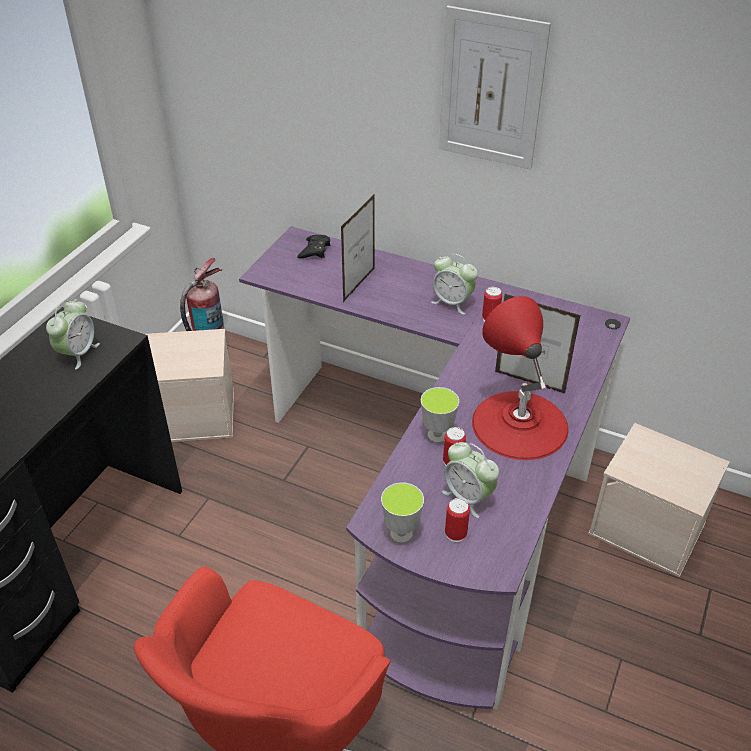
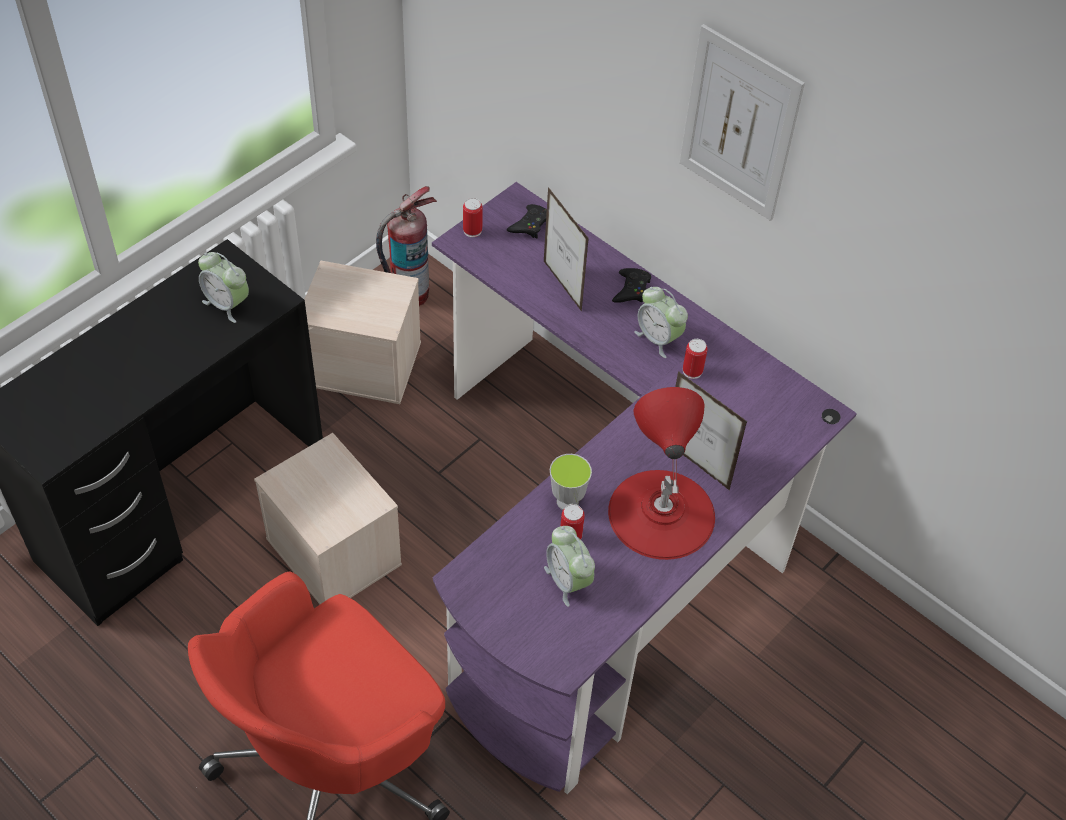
camera: 15 degrees right, 10 degrees up
alarm clock [46,299,100,370] -> alarm clock turned 90 degrees clockwise [198,252,249,323]
picture frame [341,194,375,302] -> picture frame turned 75 degrees counterclockwise [544,187,589,312]
cup [381,482,424,543] -> none
can [445,498,470,542] -> can moved to [463,198,483,237]
beige storage box [588,423,730,577] -> beige storage box moved to [254,433,402,604]
none -> black game controller [612,268,651,303]

